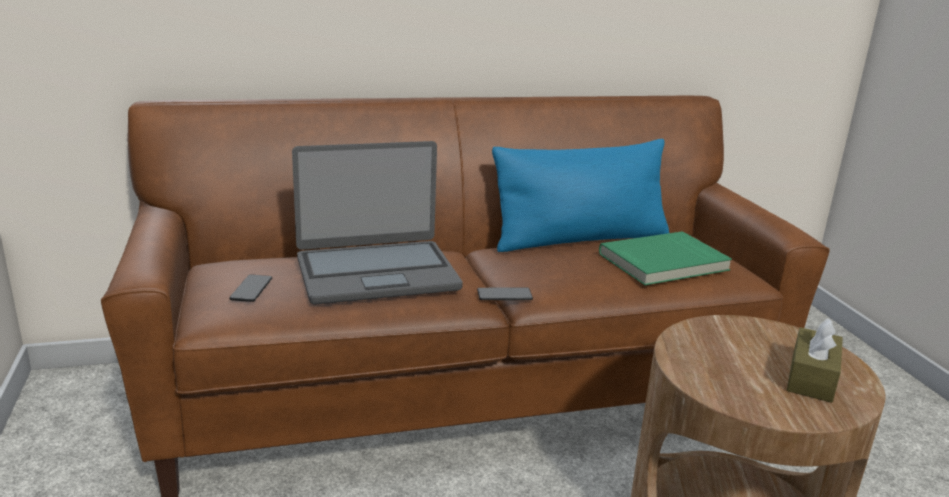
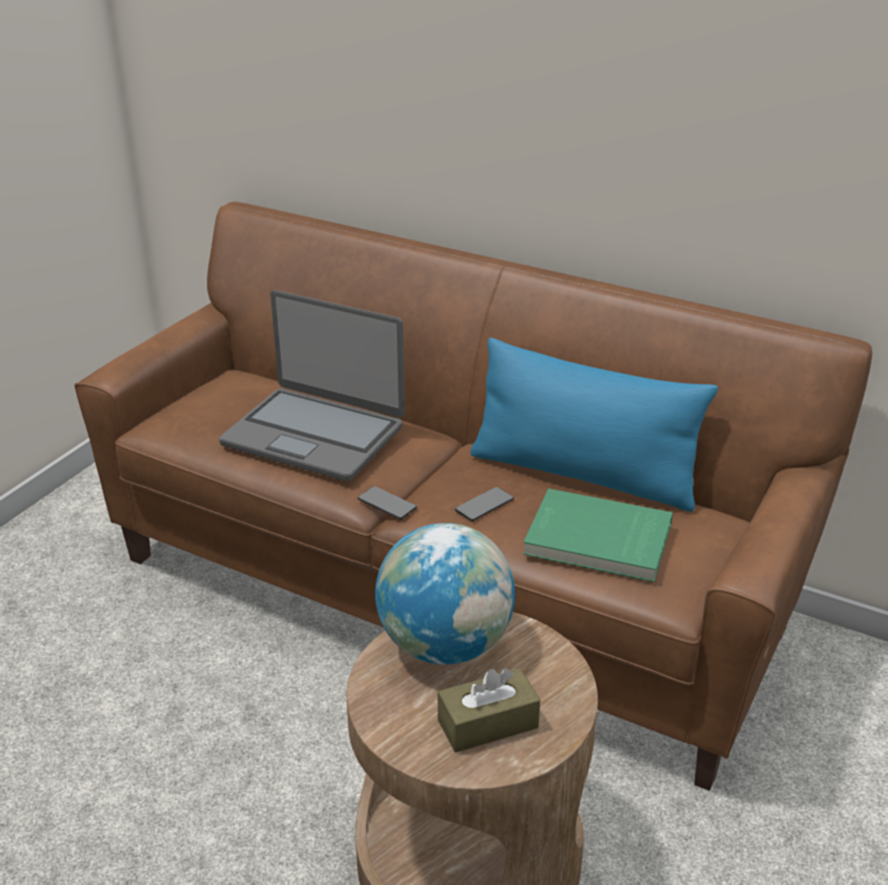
camera: 45 degrees right, 10 degrees up
phone [229,274,272,302] -> phone moved to [455,487,514,521]
none -> globe [375,523,515,665]

